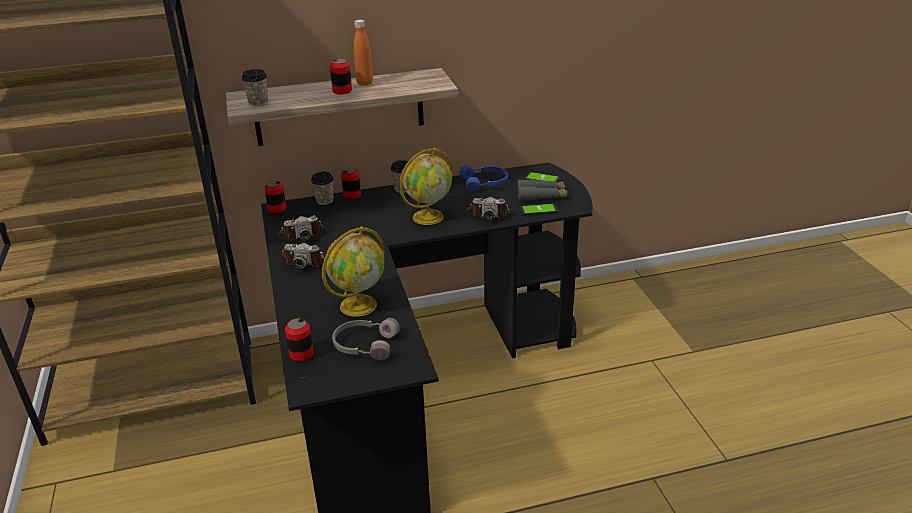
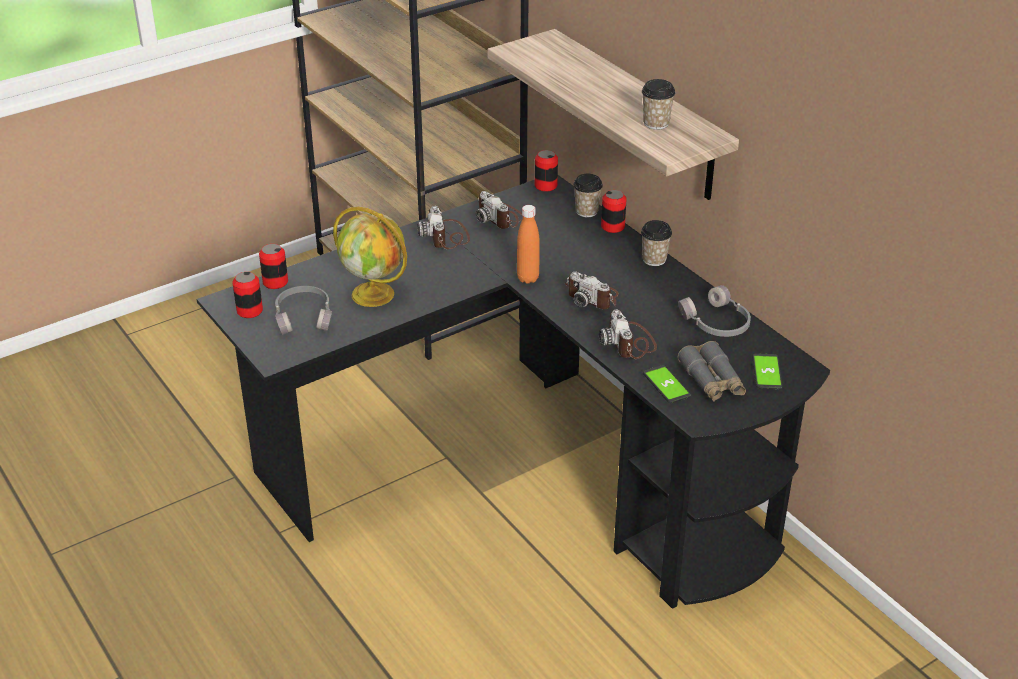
camera: 70 degrees right, 5 degrees up
cup [242,69,268,106] -> cup moved to [642,79,675,130]
can [330,59,352,94] -> can moved to [232,272,263,318]
orange bottle [354,20,373,86] -> orange bottle moved to [517,205,540,284]
globe [399,148,453,225] -> camera [565,272,619,309]
blue headphones [460,165,508,192] -> grey headphones [678,285,751,337]

